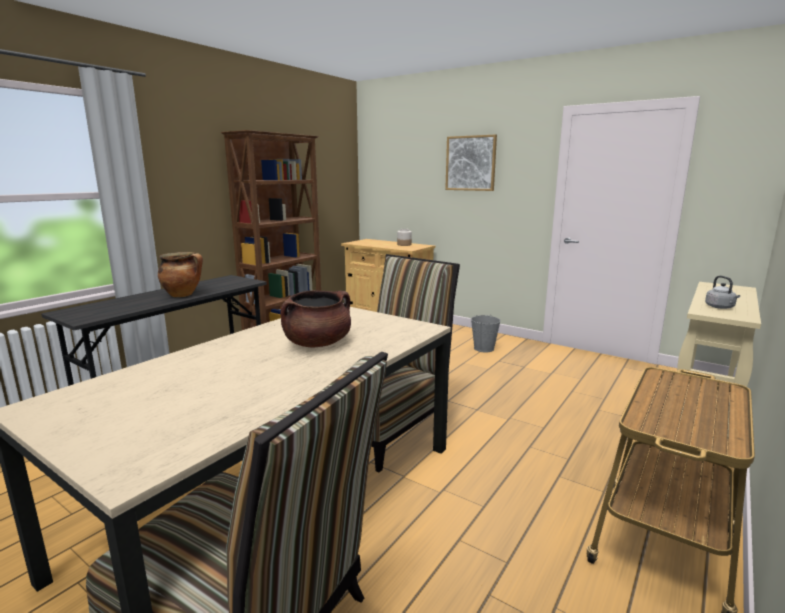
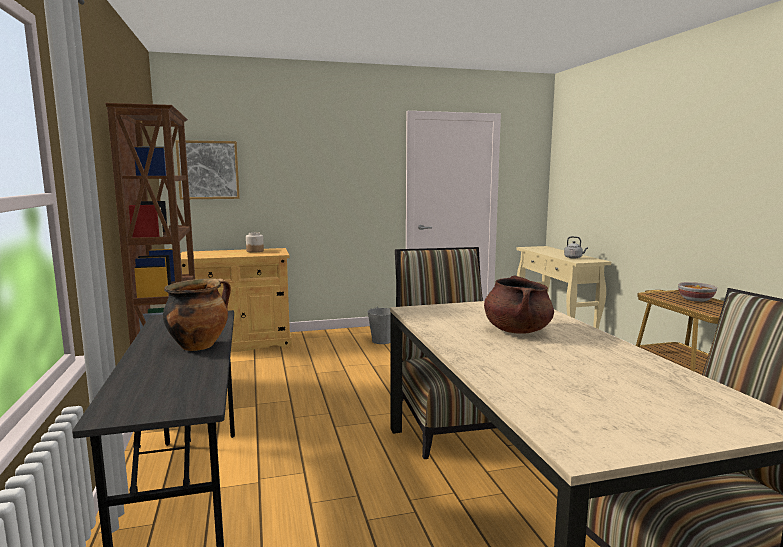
camera: 50 degrees left, 5 degrees down
picture [445,134,497,191] -> picture moved to [175,140,240,200]
none -> bowl [678,282,717,302]

